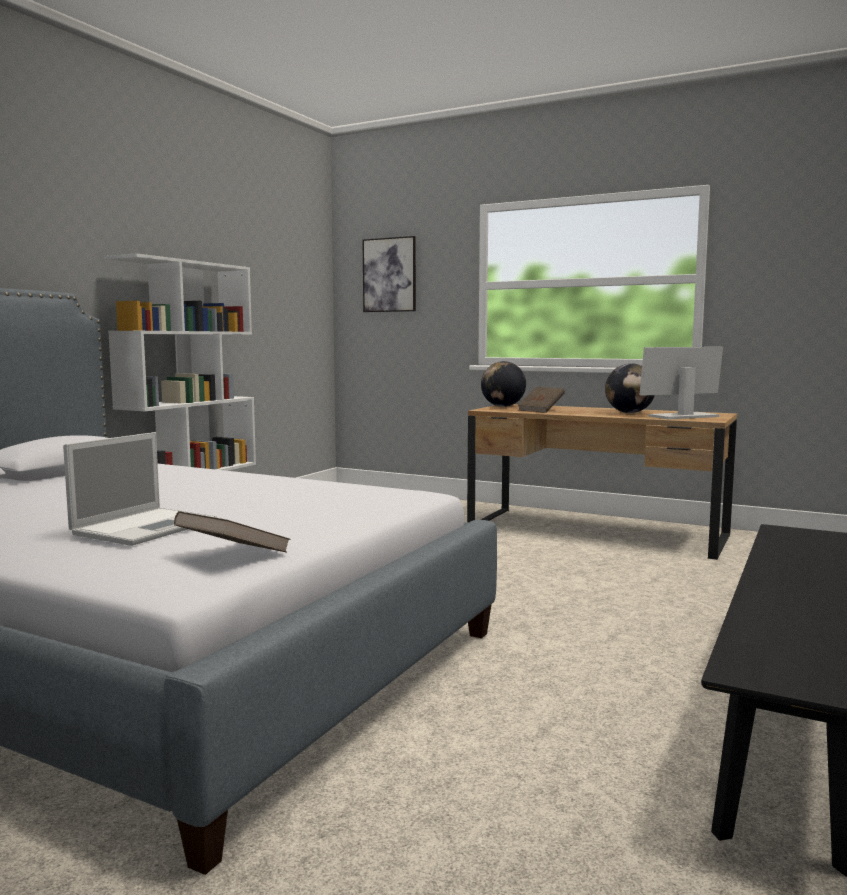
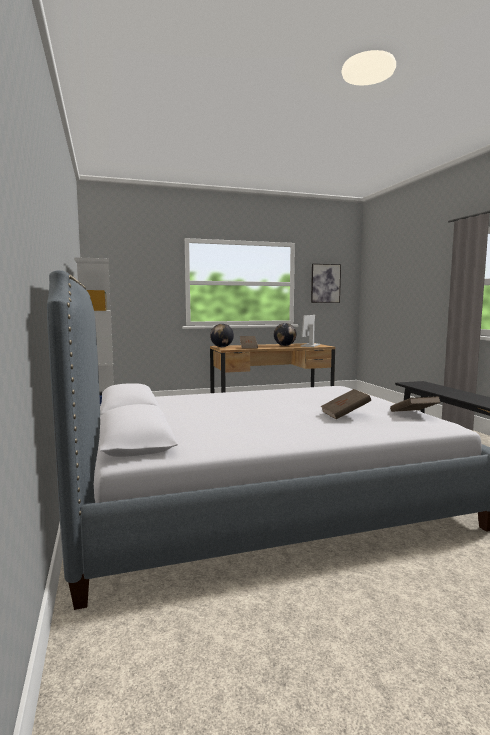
camera: 45 degrees left, 0 degrees up
laptop [63,432,217,546] -> brown book [321,389,371,419]
picture [363,236,416,312] -> picture moved to [311,264,341,303]

